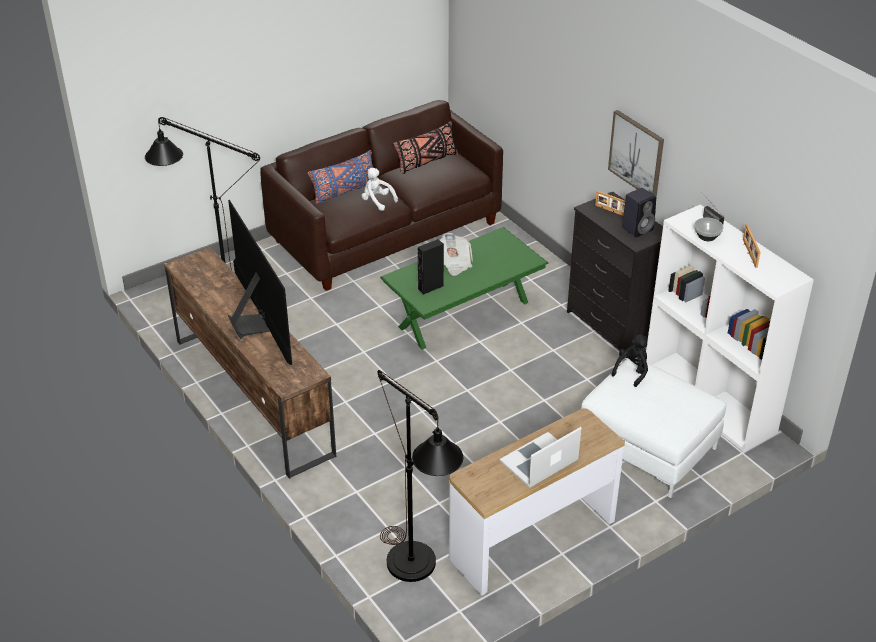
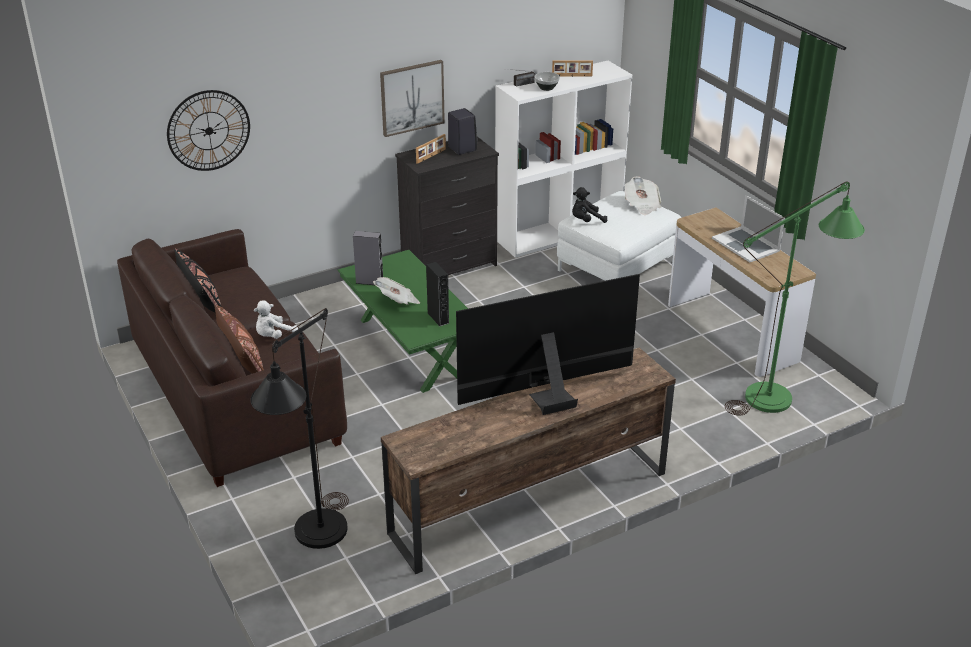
camera: 85 degrees left, 5 degrees down
blue pillow [308,150,373,204] -> brown pillow [214,304,264,374]
black floor lamp [378,370,463,582] -> green floor lamp [725,182,865,415]
black plush toy [612,334,648,387] -> black plush toy turned 60 degrees counterclockwise [572,187,607,223]
none -> wall clock [167,90,250,171]
none -> grey speaker [353,231,383,285]
none -> newspaper [625,176,662,215]

